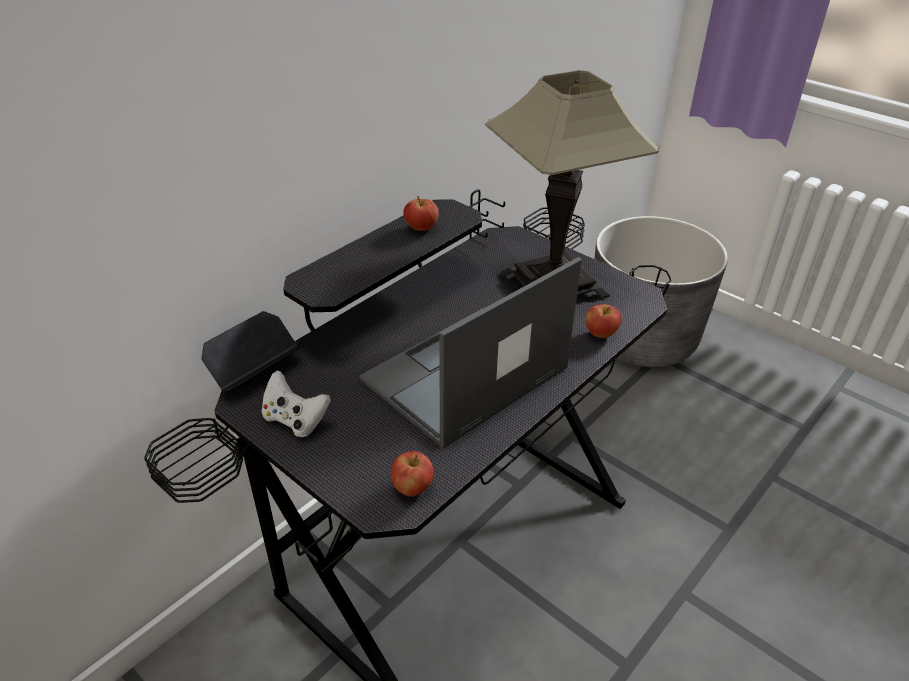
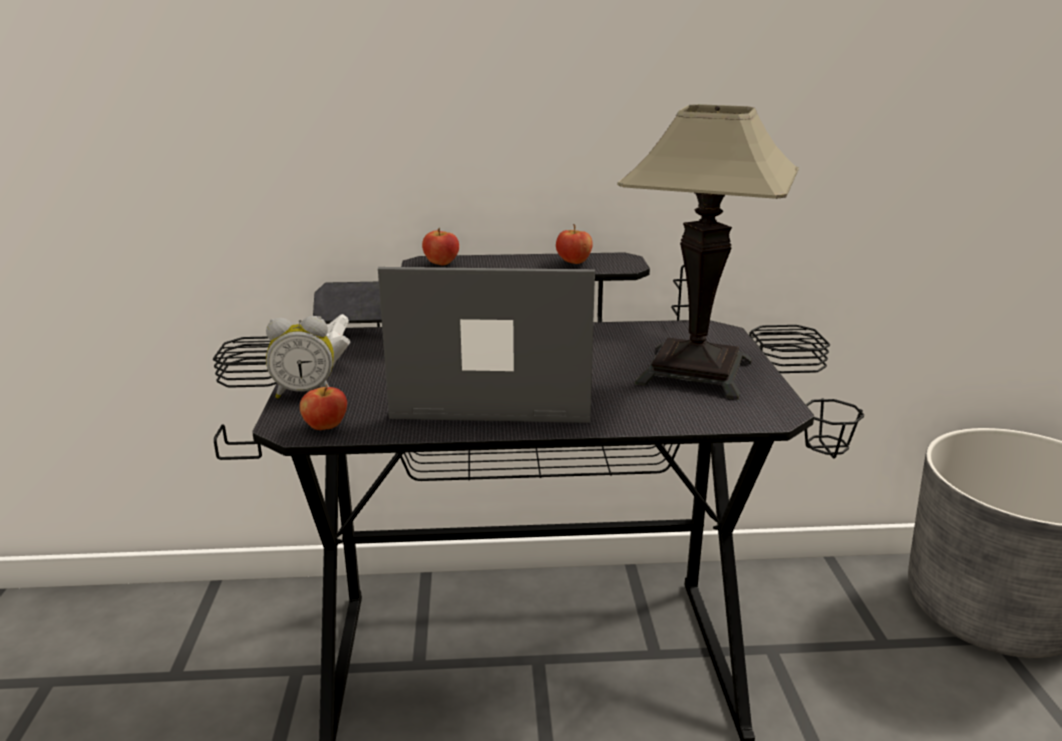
camera: 45 degrees right, 15 degrees down
apple [585,304,622,338] -> apple moved to [422,228,459,265]
none -> alarm clock [266,316,334,398]

